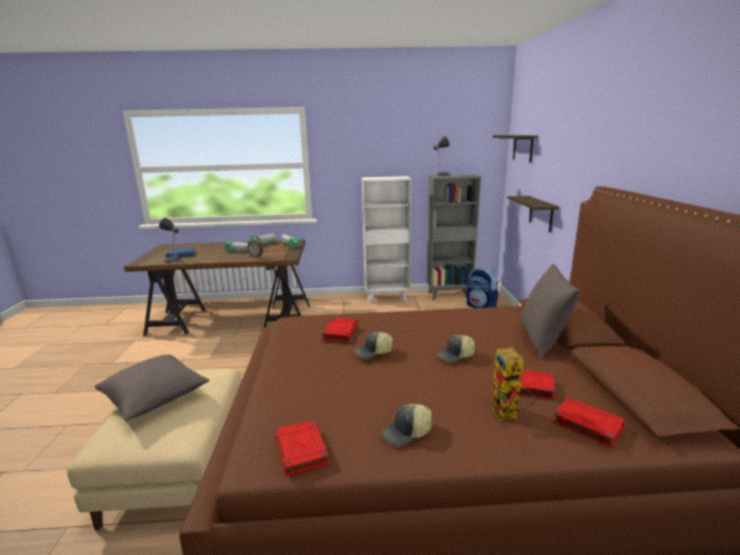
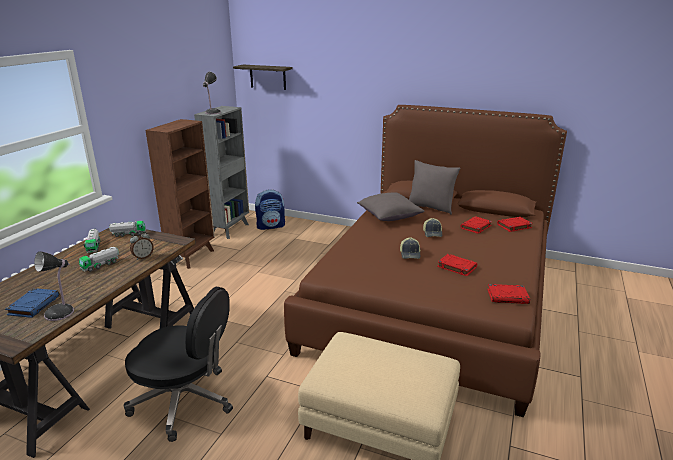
camera: 65 degrees left, 5 degrees up
grey pillow [95,354,210,421] -> grey pillow moved to [357,192,424,221]
red book [322,318,358,342] -> red book moved to [437,254,477,276]
white bookcase [362,176,411,304] -> brown bookcase [145,119,215,269]
cap [380,404,432,447] -> none
toy robot [490,347,535,421] -> none
shelf [507,196,559,233] -> none
none -> black office chair [124,287,233,442]

